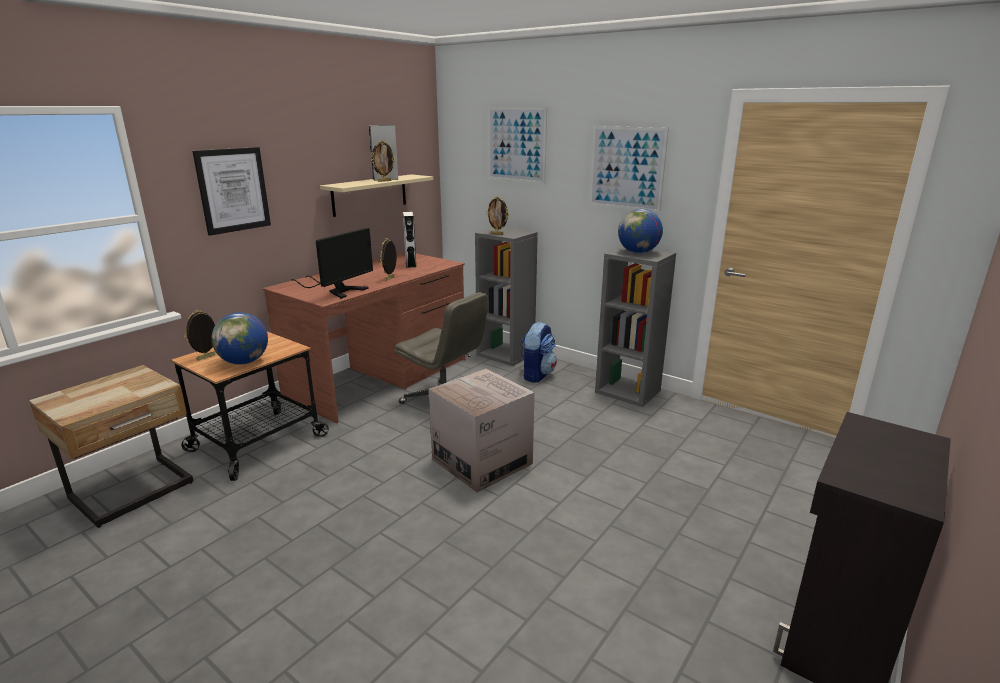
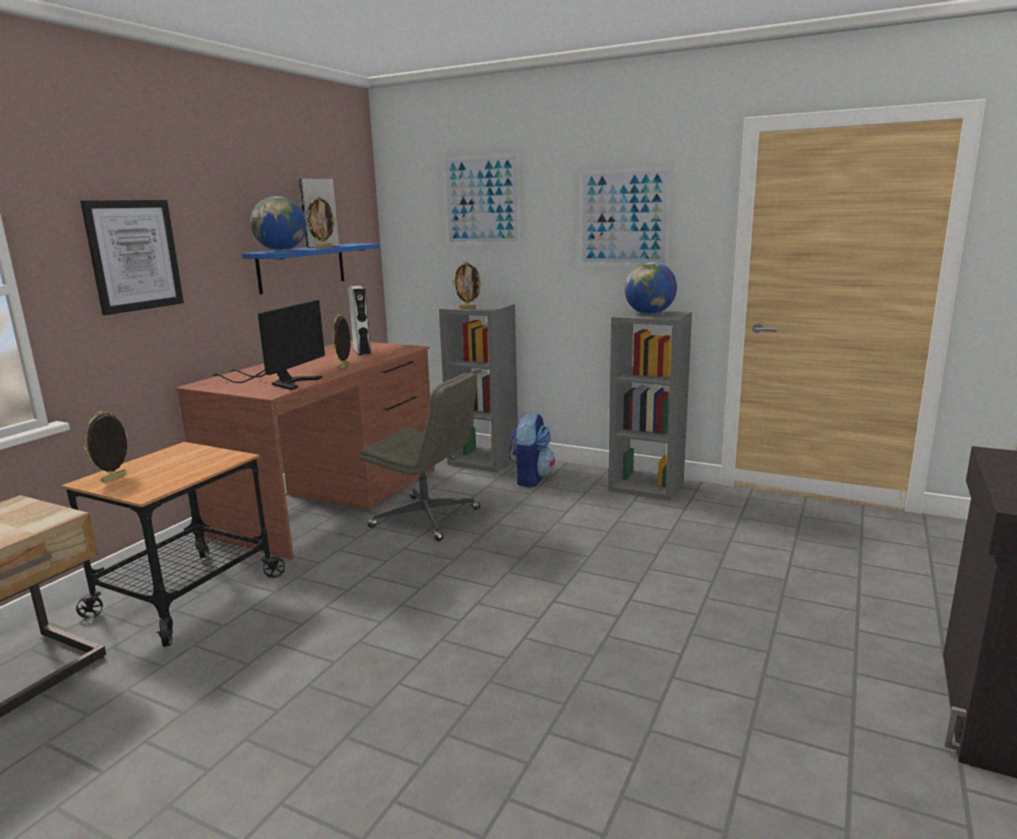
camera: 10 degrees left, 5 degrees down
globe [211,313,268,364] -> globe moved to [250,196,306,251]
beige shelf [320,174,433,217] -> blue shelf [242,244,380,294]
cardboard box [429,369,535,492] -> none

